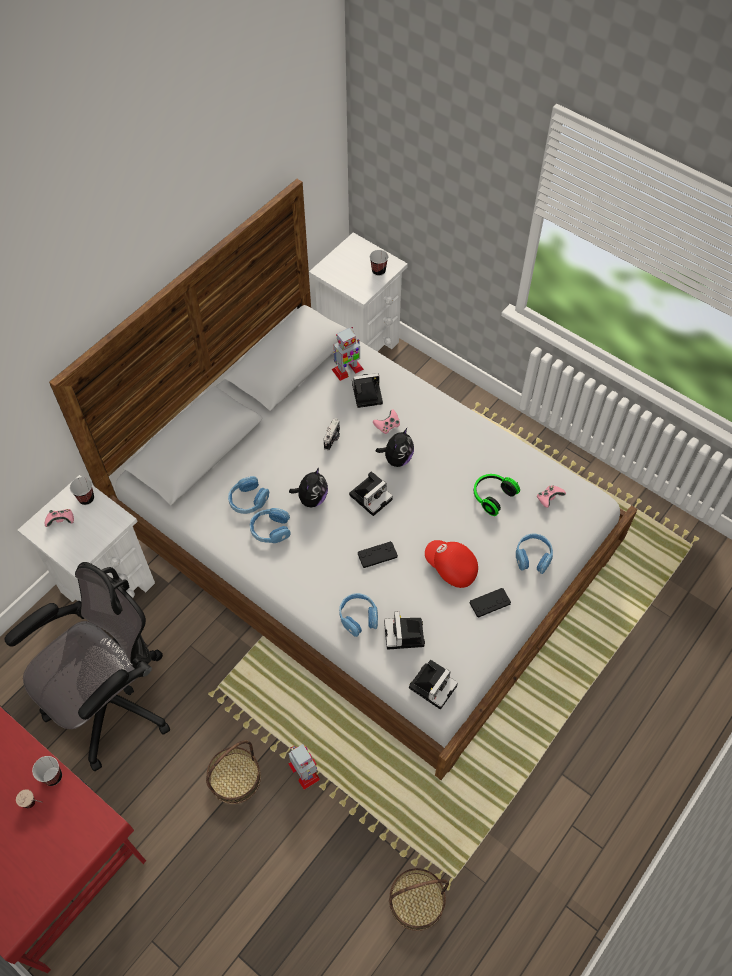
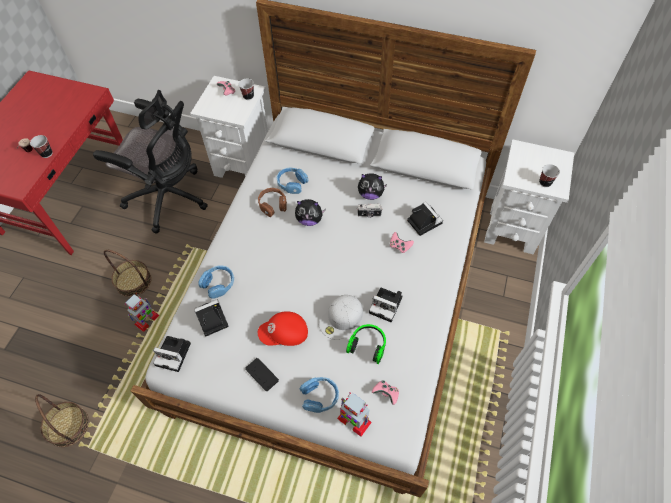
camera: 70 degrees right, 0 degrees up
blue headphones [250,508,291,543] -> brown headphones [258,188,287,217]
toy robot [331,327,364,381] -> toy robot moved to [337,392,372,437]
camera [349,471,393,516] -> camera moved to [369,287,402,322]
black game controller [358,541,398,568] -> none
plush toy [376,428,414,467] -> plush toy moved to [358,173,387,200]
red cap [425,540,478,588] -> red cap turned 120 degrees counterclockwise [258,311,308,346]
none -> white cap [319,295,363,340]

